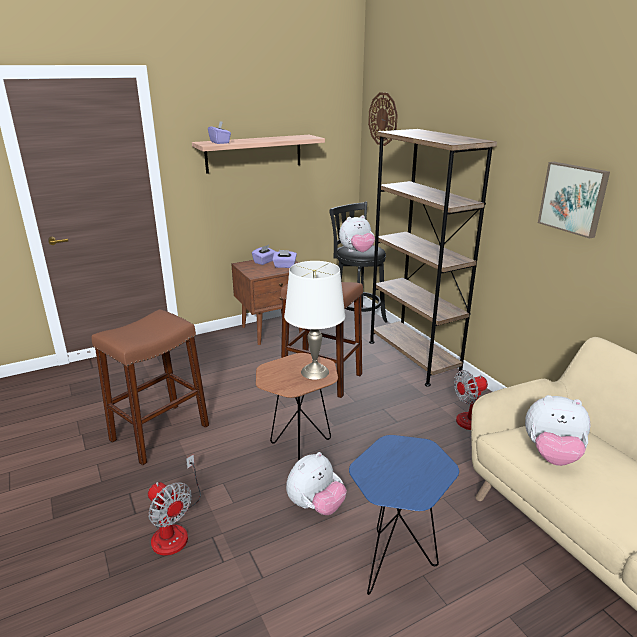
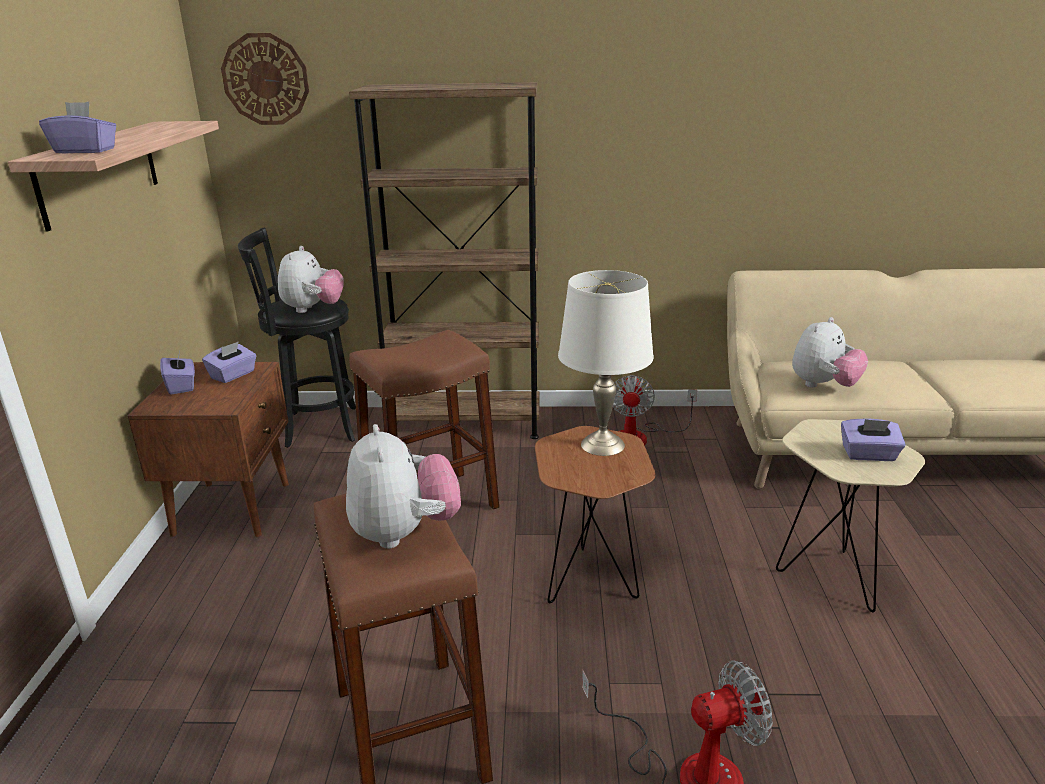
camera: 60 degrees left, 0 degrees up
plush toy [286,452,347,515] -> plush toy moved to [346,424,461,549]
blue side table [349,435,459,595] -> beige side table [776,419,925,613]
picture [538,162,610,239] -> none
none -> purple tissue box [841,419,906,461]

